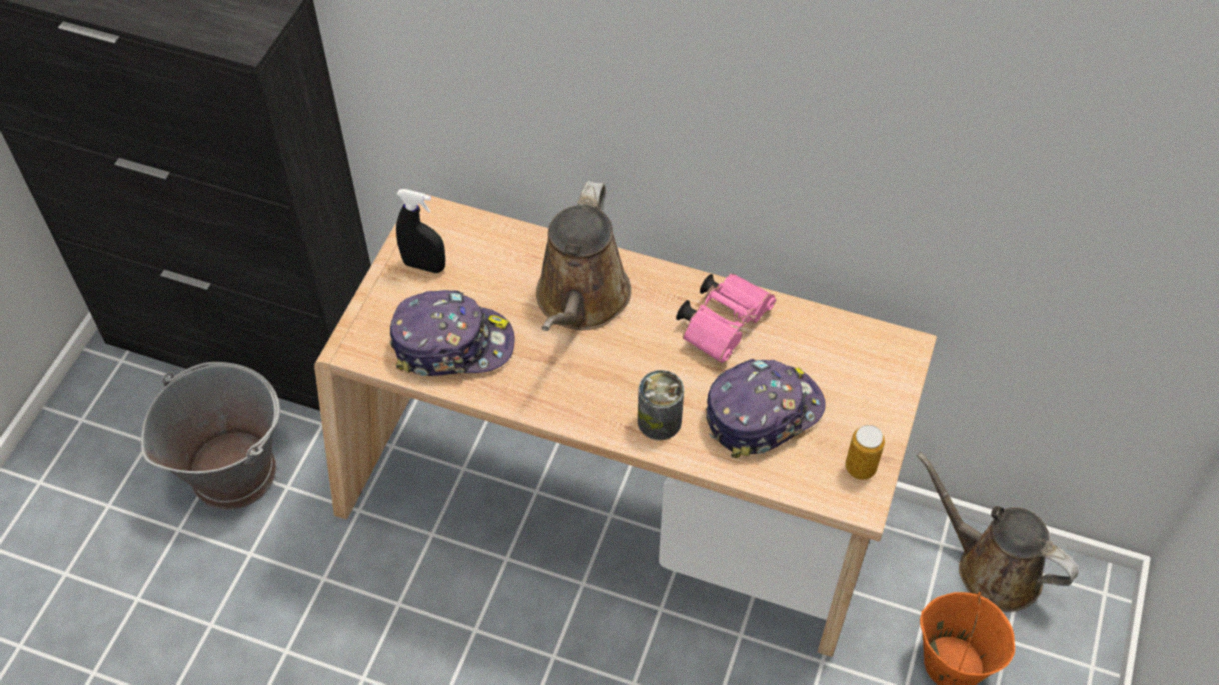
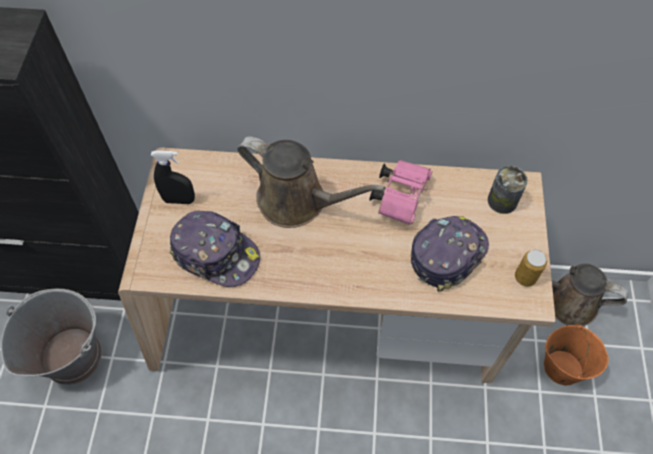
camera: 15 degrees left, 5 degrees up
cap [390,290,515,376] -> cap turned 45 degrees clockwise [170,211,260,287]
brown watering can [536,181,631,331] -> brown watering can turned 60 degrees counterclockwise [237,136,385,228]
can [638,370,684,440] -> can moved to [488,166,528,214]

